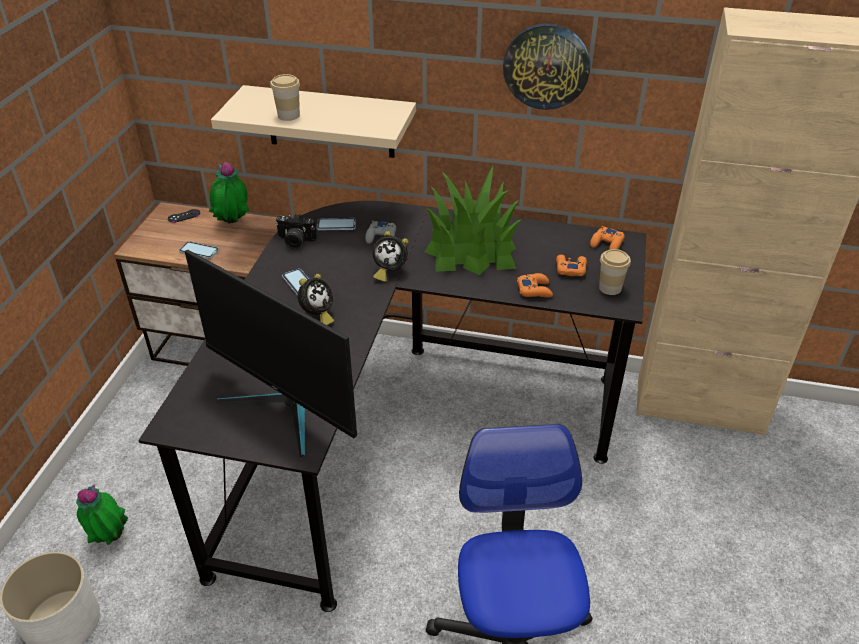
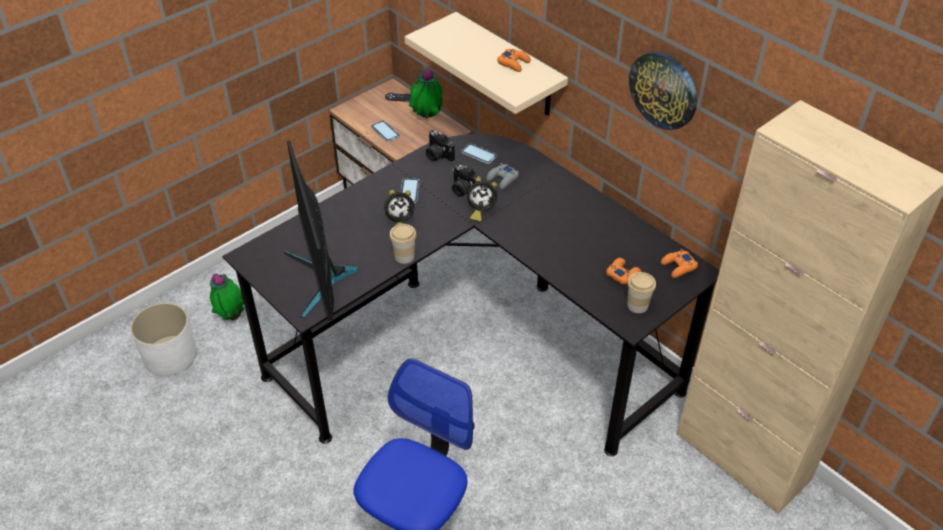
camera: 35 degrees right, 5 degrees up
cup [270,74,300,121] -> cup moved to [389,224,417,264]
alarm clock [372,231,408,282] -> alarm clock turned 45 degrees counterclockwise [467,177,497,222]
potted plant [425,166,521,275] -> none
orange game controller [517,273,553,298] -> orange game controller moved to [497,49,531,72]
none -> camera [452,164,482,197]

